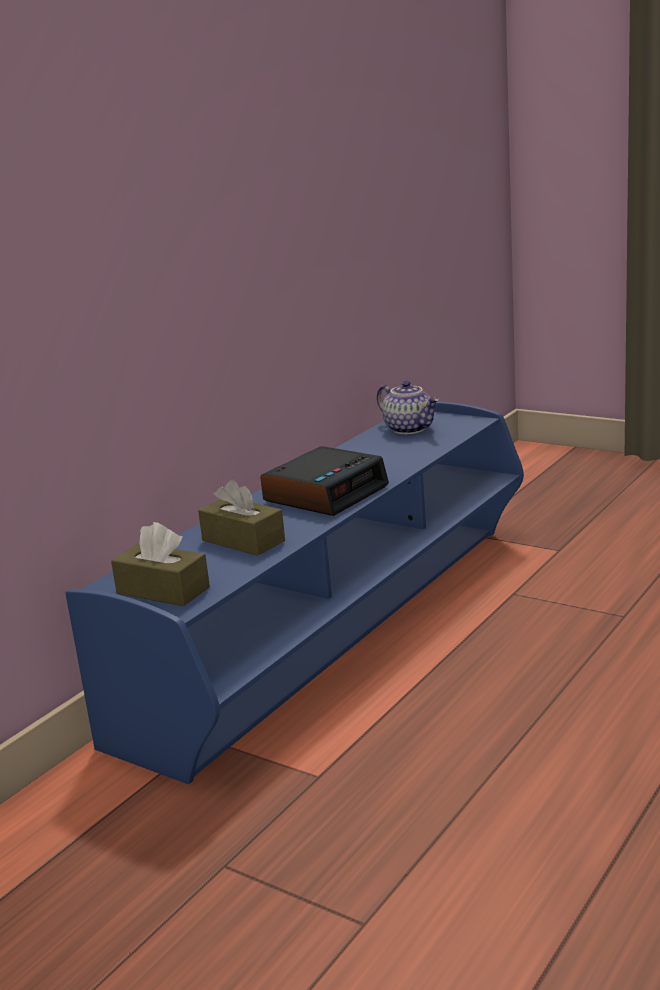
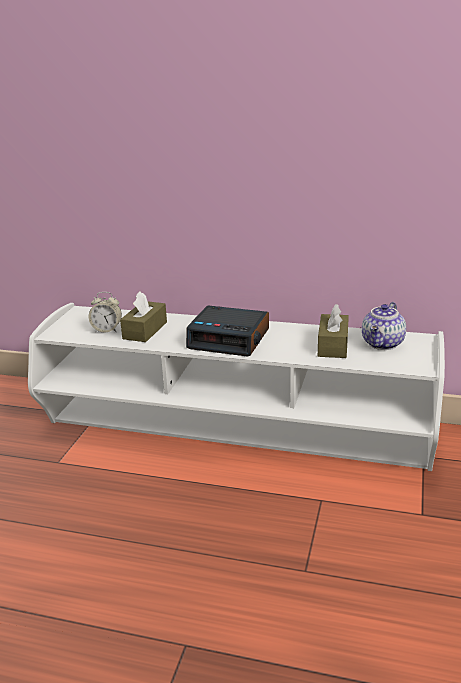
camera: 70 degrees right, 5 degrees up
blue tv stand [65,402,524,784] -> white tv stand [28,303,445,471]
brown tissue box [111,522,210,606] -> brown tissue box moved to [318,304,349,358]
none -> alarm clock [89,292,122,333]

